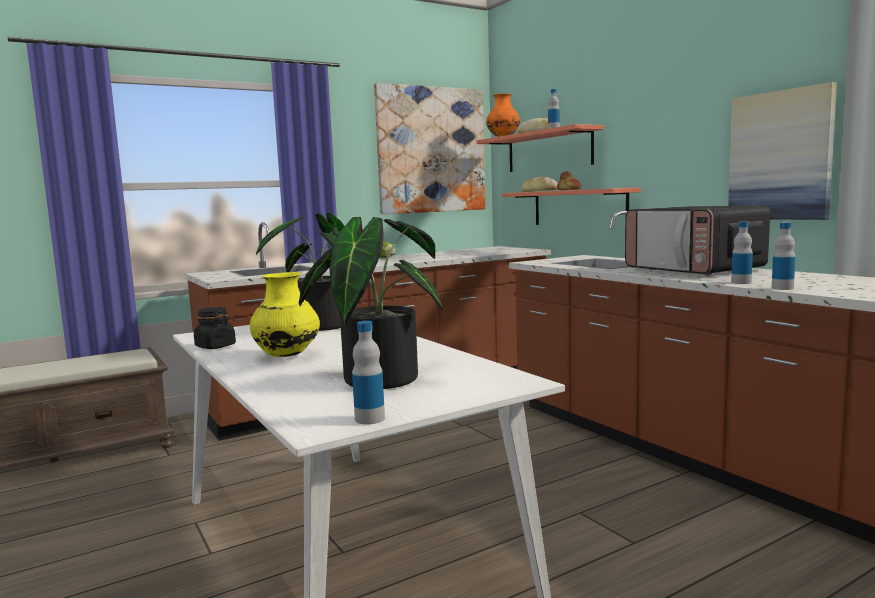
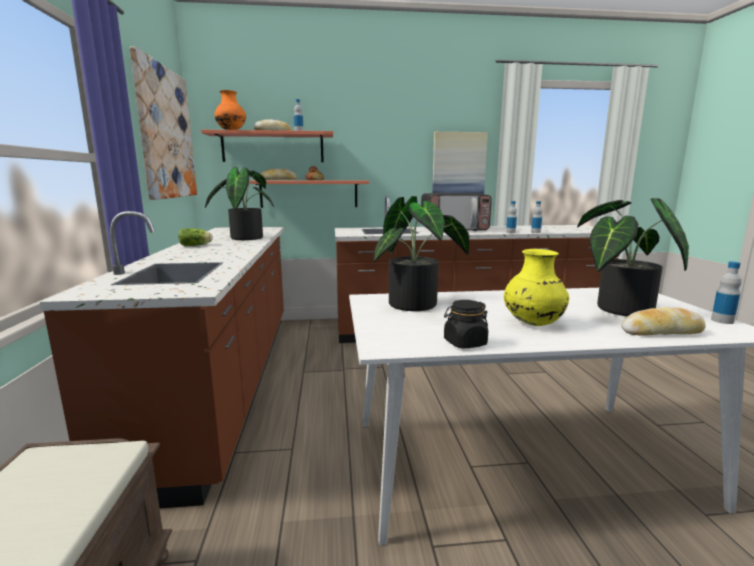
camera: 65 degrees left, 5 degrees up
none -> potted plant [205,167,274,240]
none -> bread [622,307,706,336]

